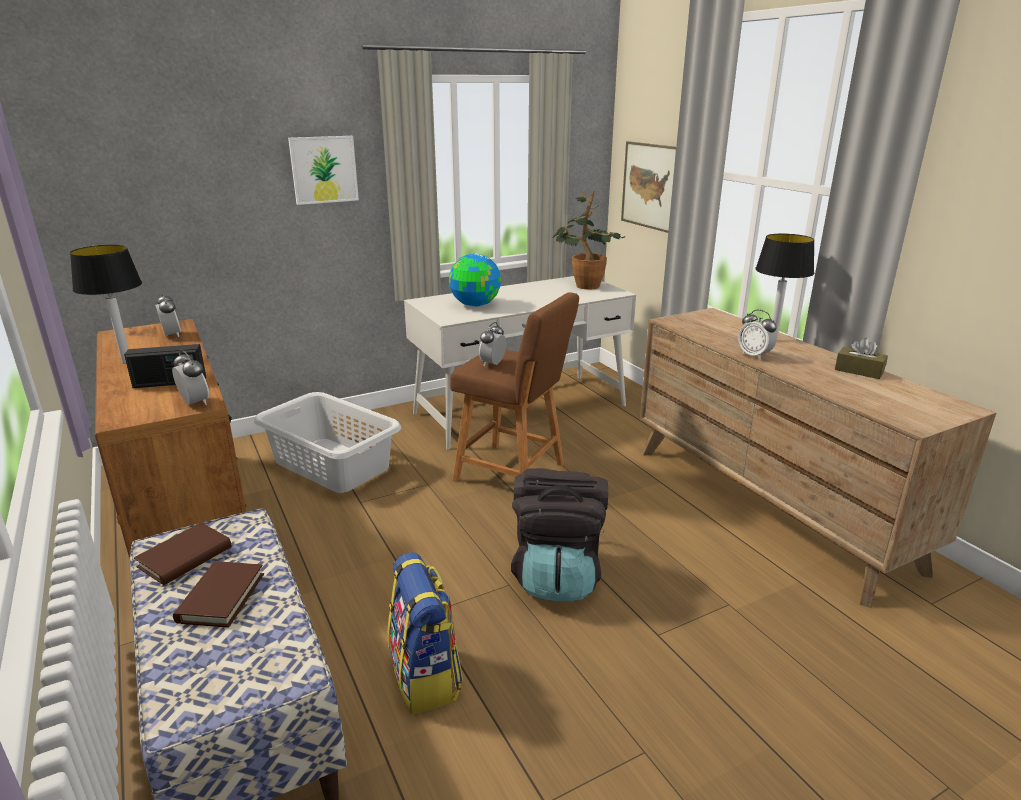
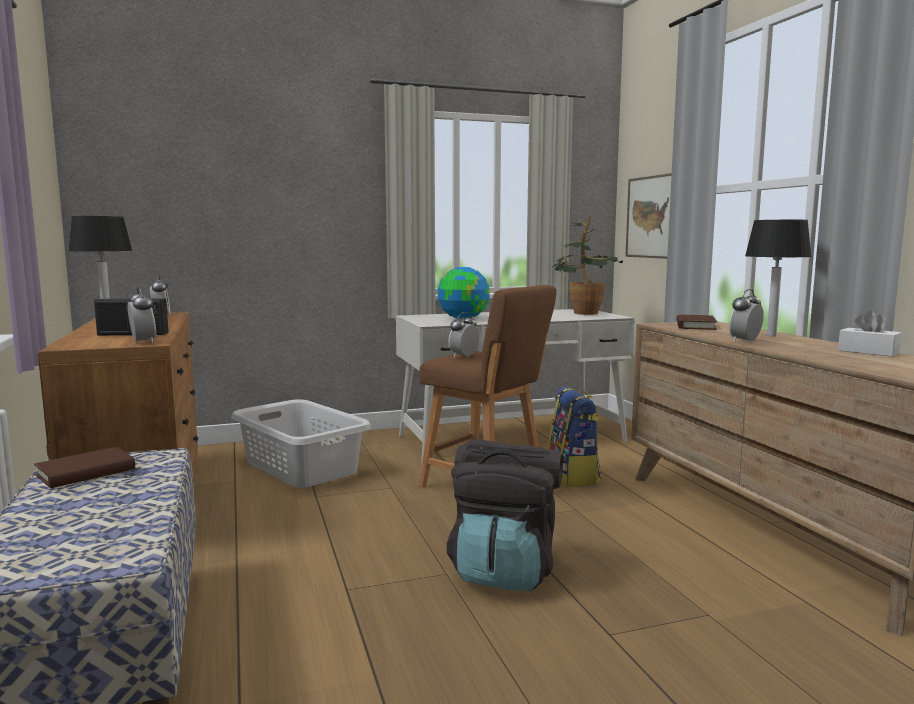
camera: 10 degrees right, 15 degrees down
brown book [173,561,264,628] -> brown book moved to [676,315,717,330]
picture [288,136,359,205] -> none
backpack [387,553,463,714] -> backpack moved to [548,387,601,487]
alarm clock [738,310,777,360] -> alarm clock turned 75 degrees clockwise [729,289,764,342]
brown tissue box [835,338,888,379] -> white tissue box [838,311,902,357]

